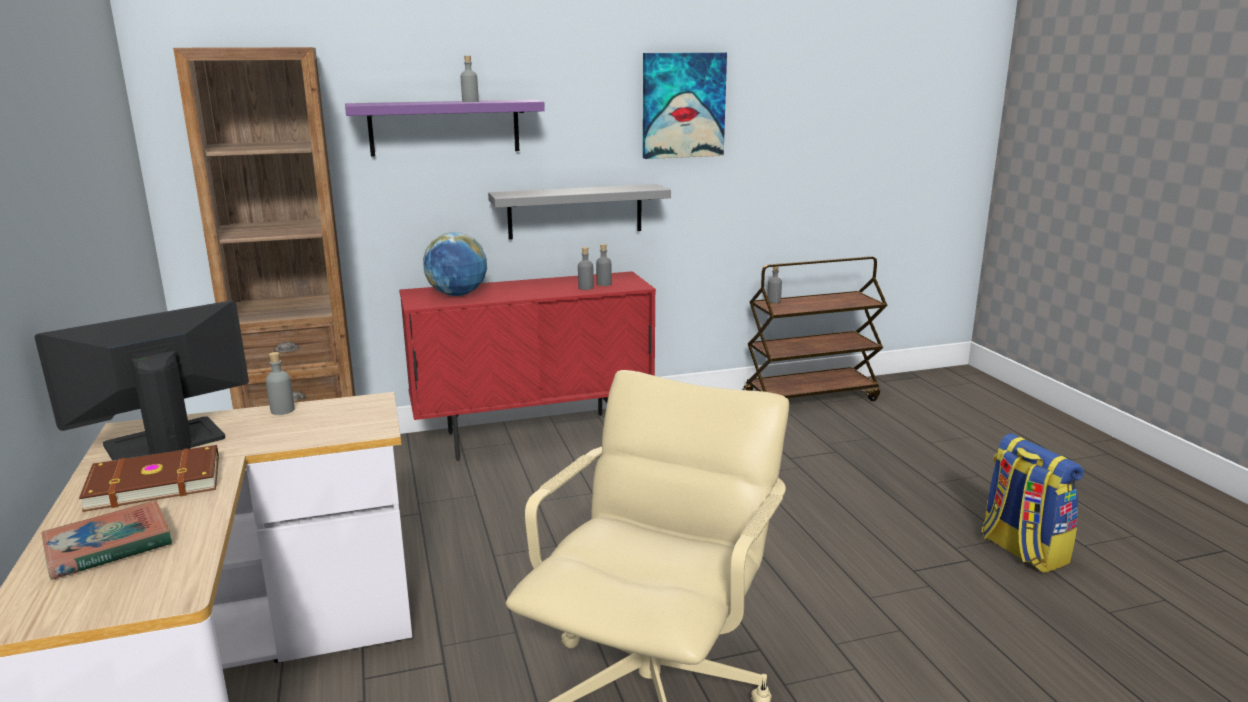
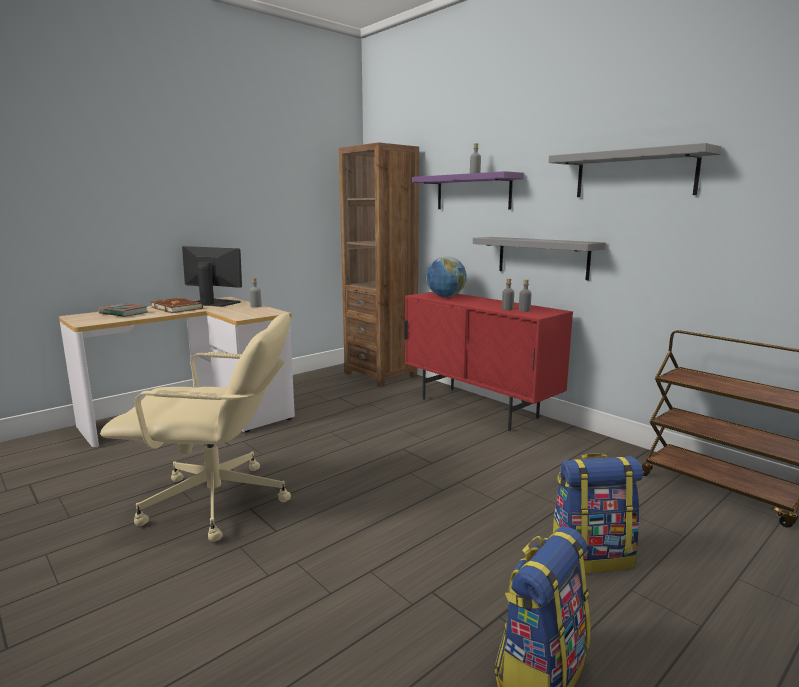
camera: 65 degrees right, 5 degrees down
picture [643,53,727,159] -> grey shelf [549,143,722,197]
grey bottle [767,266,782,303] -> none
none -> backpack [553,453,643,573]

